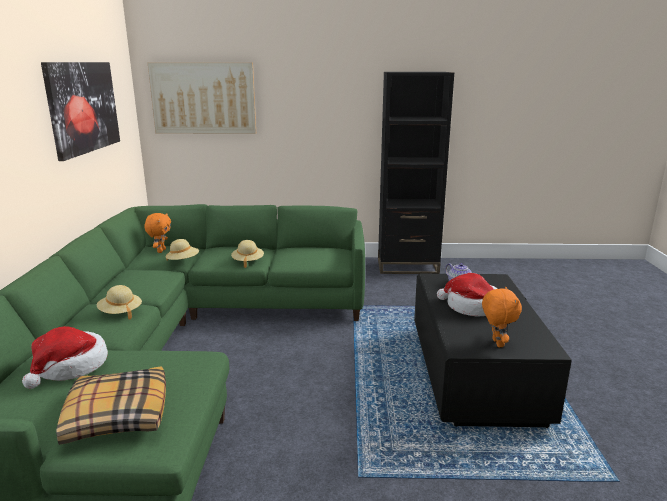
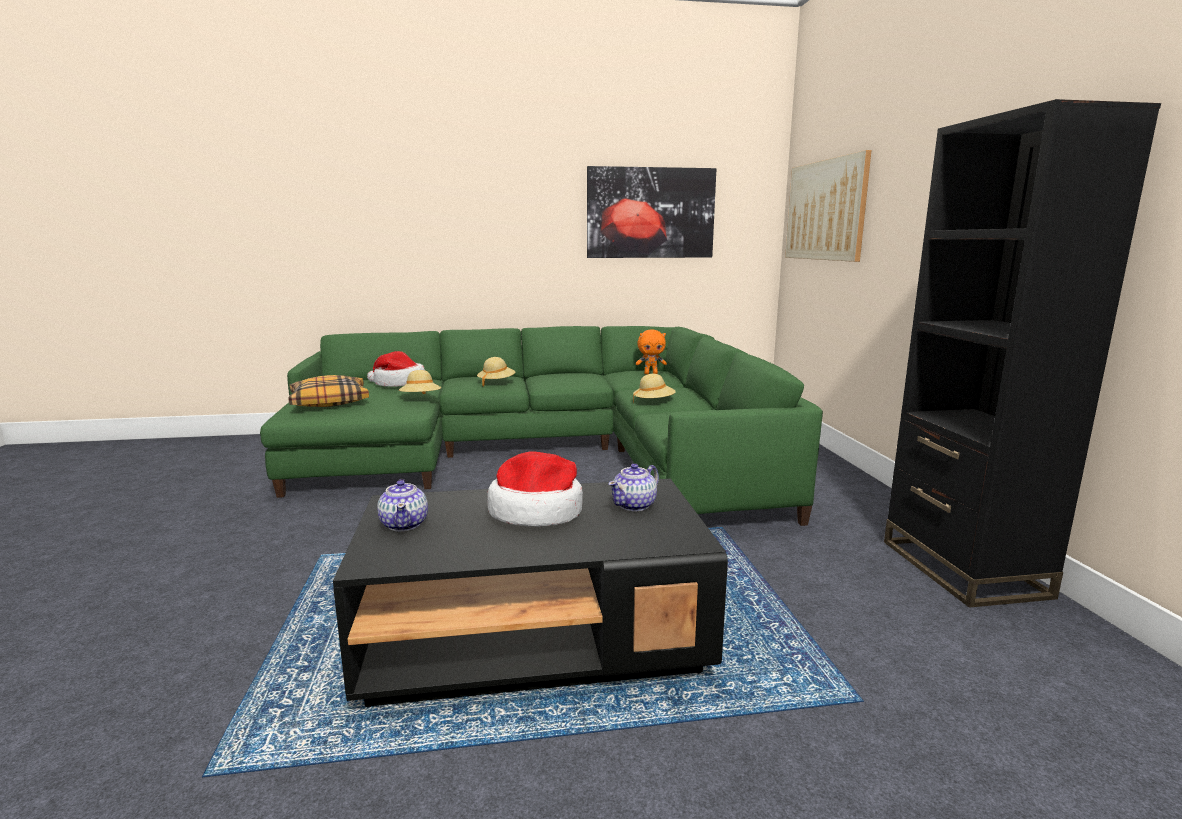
camera: 80 degrees right, 5 degrees down
beige hat [166,239,199,261] -> beige hat moved to [399,370,441,394]
orange plush toy [482,287,522,347] -> teapot [377,479,428,531]

